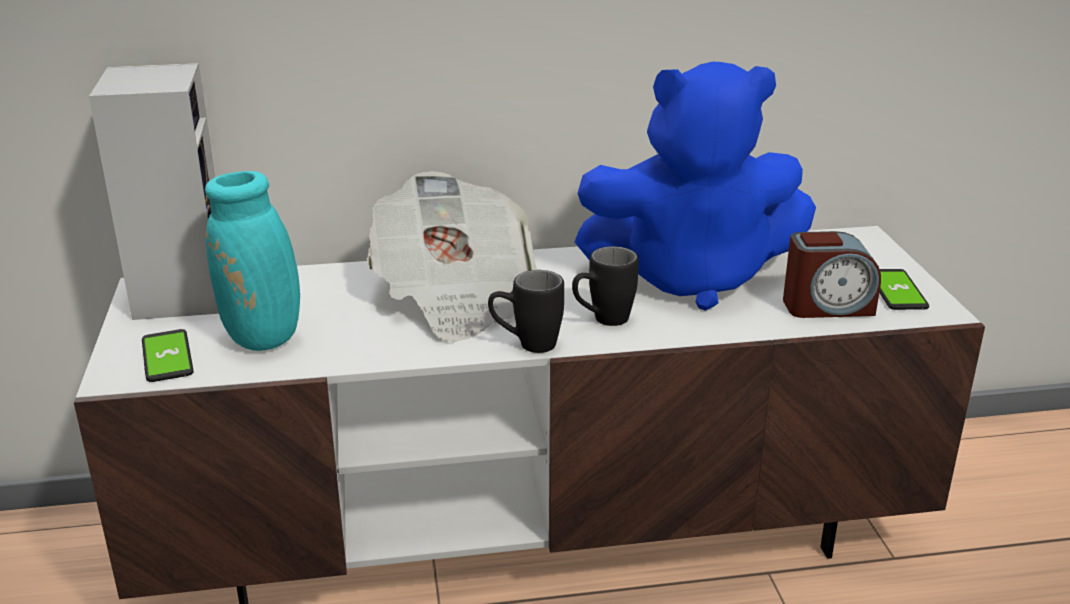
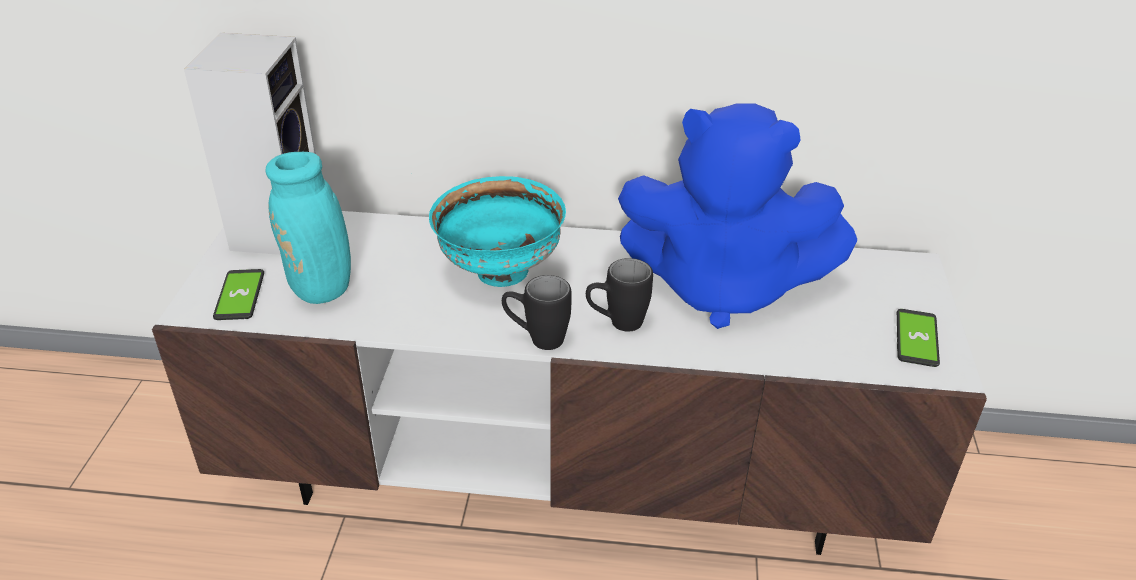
camera: 15 degrees right, 10 degrees up
newspaper [367,171,537,342] -> turquoise bowl [429,176,566,287]
alarm clock [783,231,881,318] -> none

